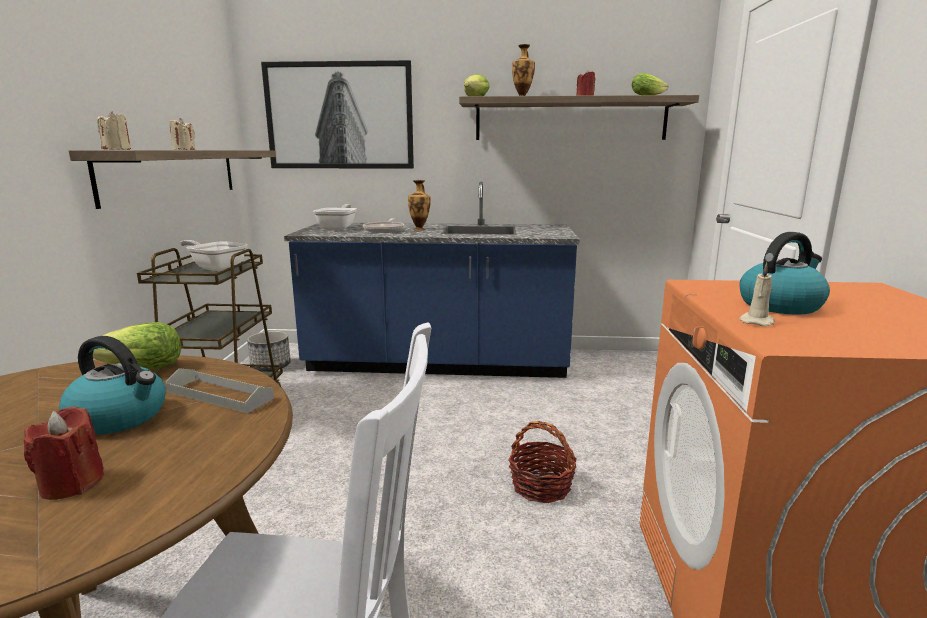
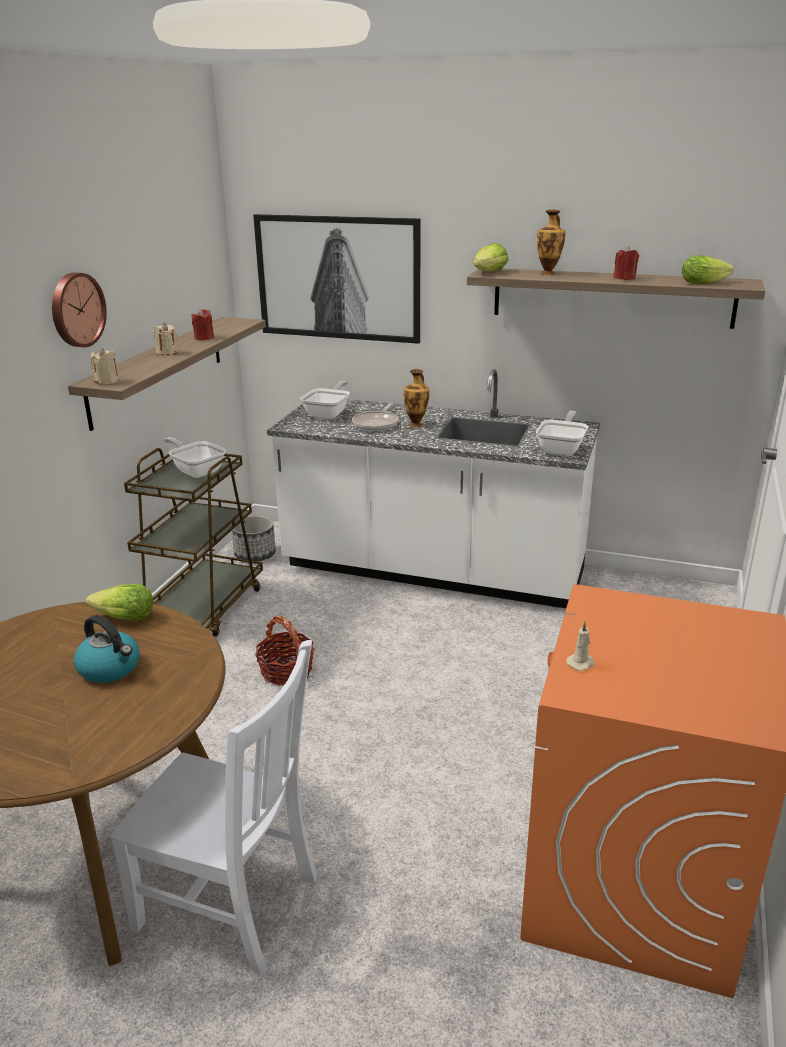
camera: 15 degrees right, 10 degrees up
red candle [24,406,104,500] -> red candle moved to [191,309,214,340]
grey tray [165,368,274,413] -> none
blue counter [284,181,580,378] -> white counter [267,369,600,608]
basket [508,421,577,503] -> basket moved to [255,616,314,686]
kettle [739,232,830,315] -> none
none -> wall clock [52,273,107,347]
none -> frying pan [536,411,588,456]

